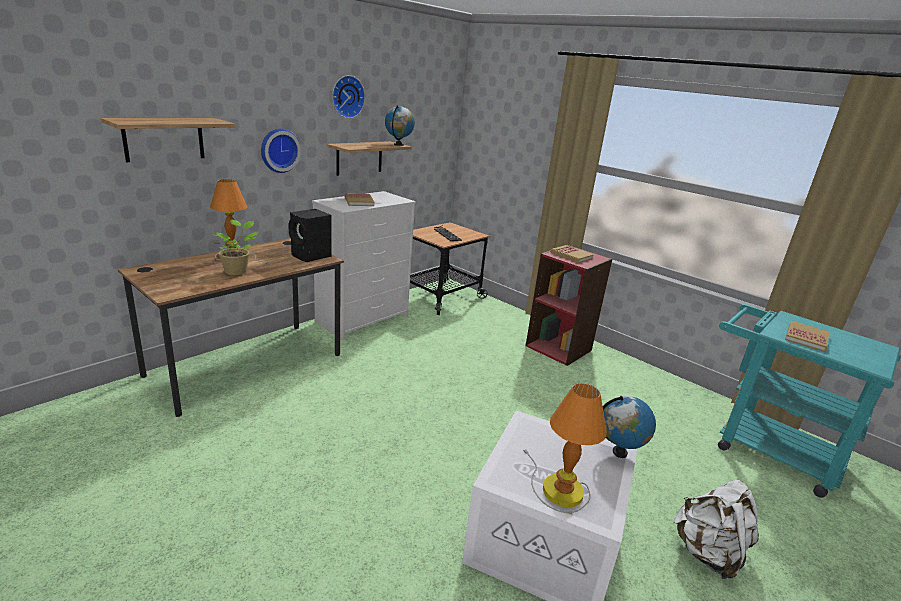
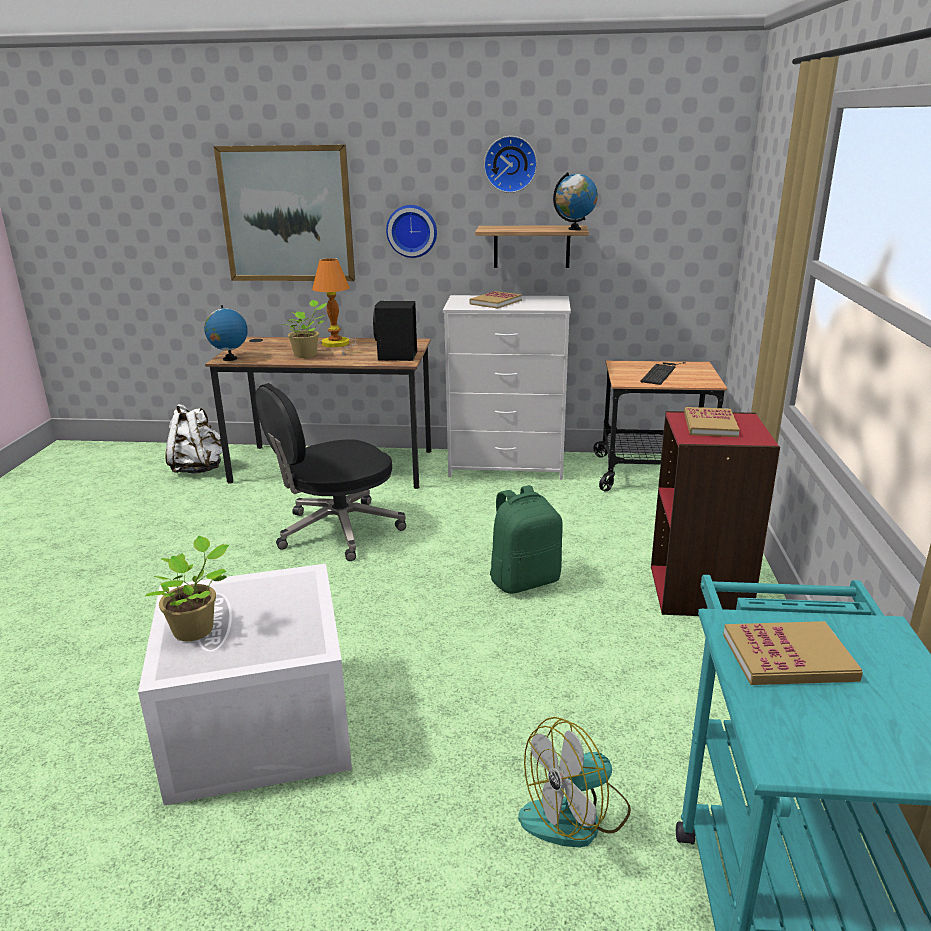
camera: 55 degrees right, 0 degrees up
shelf [100,118,235,162] -> picture [214,145,355,281]
table lamp [524,383,607,513] -> potted plant [146,536,229,641]
globe [603,396,656,458] -> globe moved to [204,305,248,361]
white backpack [673,480,759,579] -> white backpack moved to [166,404,223,474]
none -> black office chair [255,383,406,561]
none -> green backpack [490,485,563,594]
none -> fan [518,717,631,847]

